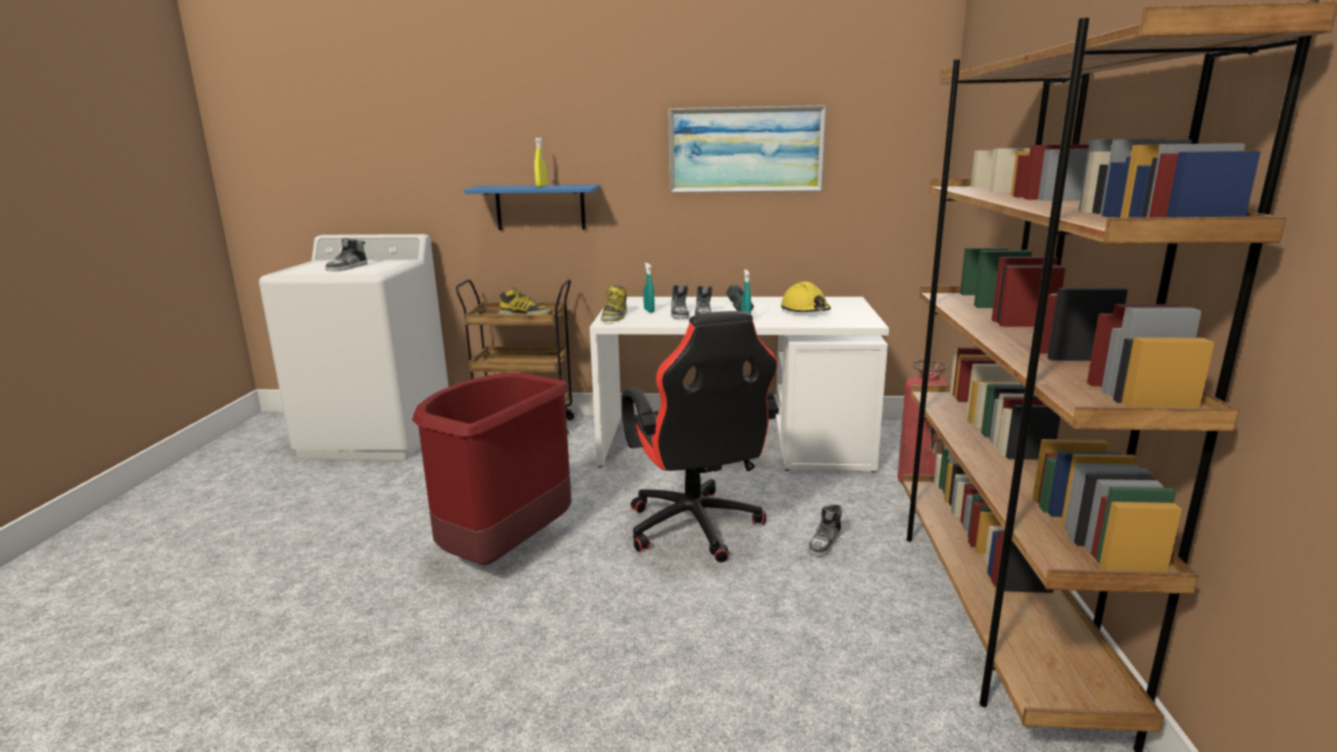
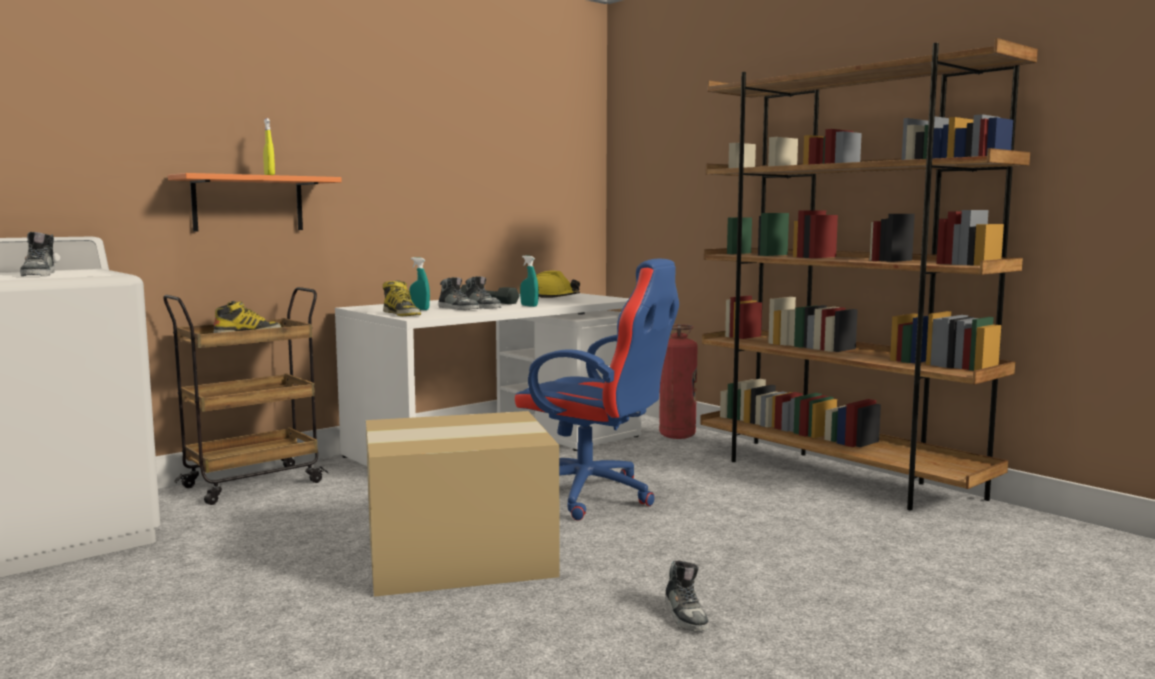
camera: 45 degrees left, 10 degrees down
red trash can [412,373,572,565] -> cardboard box [366,411,560,597]
blue shelf [464,185,600,230] -> orange shelf [168,173,342,232]
black office chair [621,311,779,562] -> blue office chair [515,259,679,521]
picture [668,105,827,194] -> none
shoe [809,504,843,557] -> shoe moved to [665,561,709,631]

